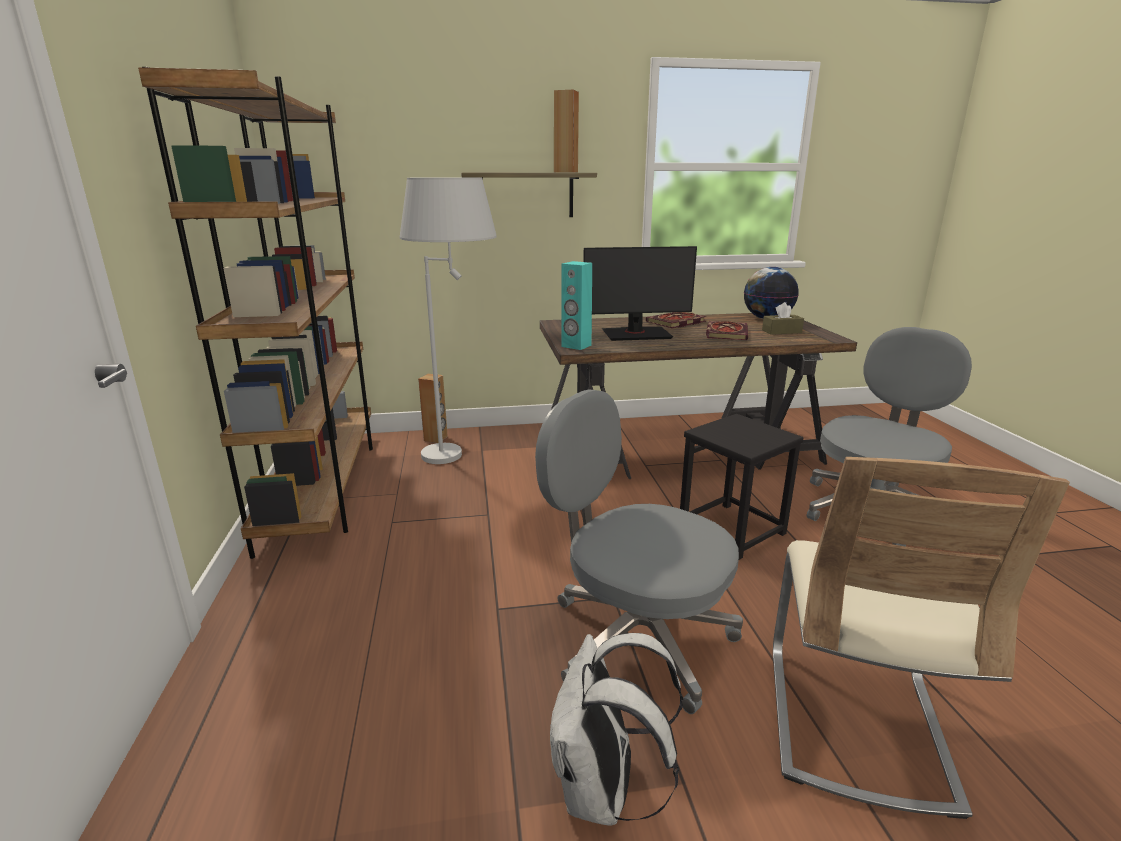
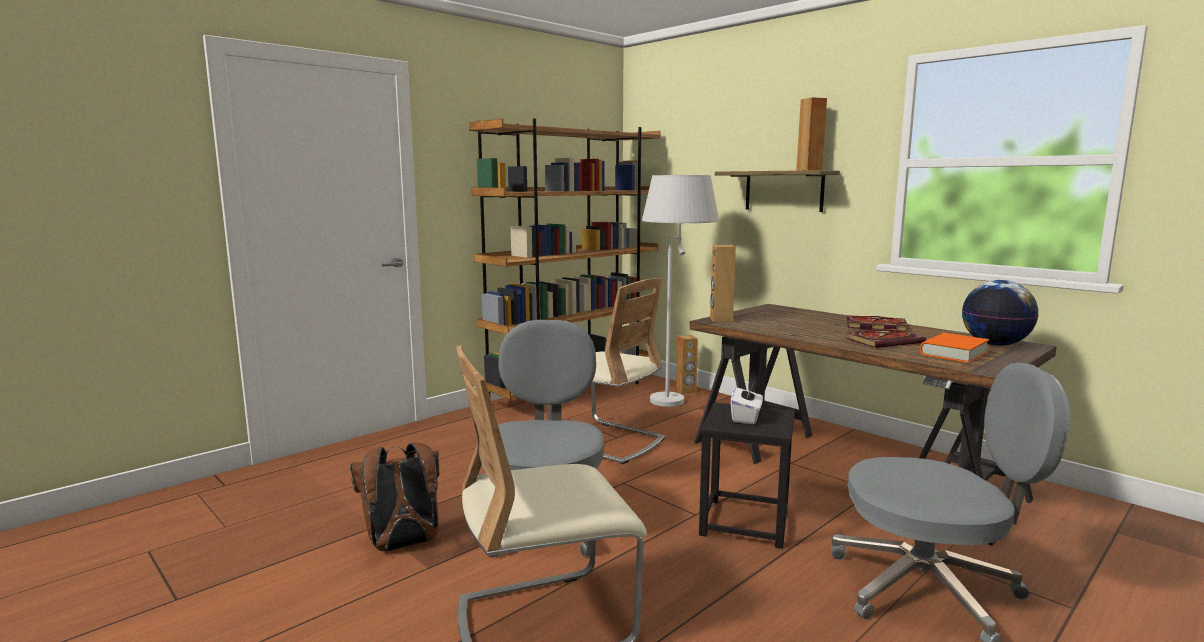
camera: 55 degrees right, 10 degrees down
white backpack [550,633,683,825] -> brown backpack [350,442,439,552]
turquoise speaker [562,261,592,350] -> brown speaker [710,245,736,322]
monitor [583,246,697,341] -> none
brown tissue box [762,302,804,335] -> orange book [920,333,989,363]
none -> beige chair [547,278,665,464]
none -> white tissue box [731,383,763,424]

